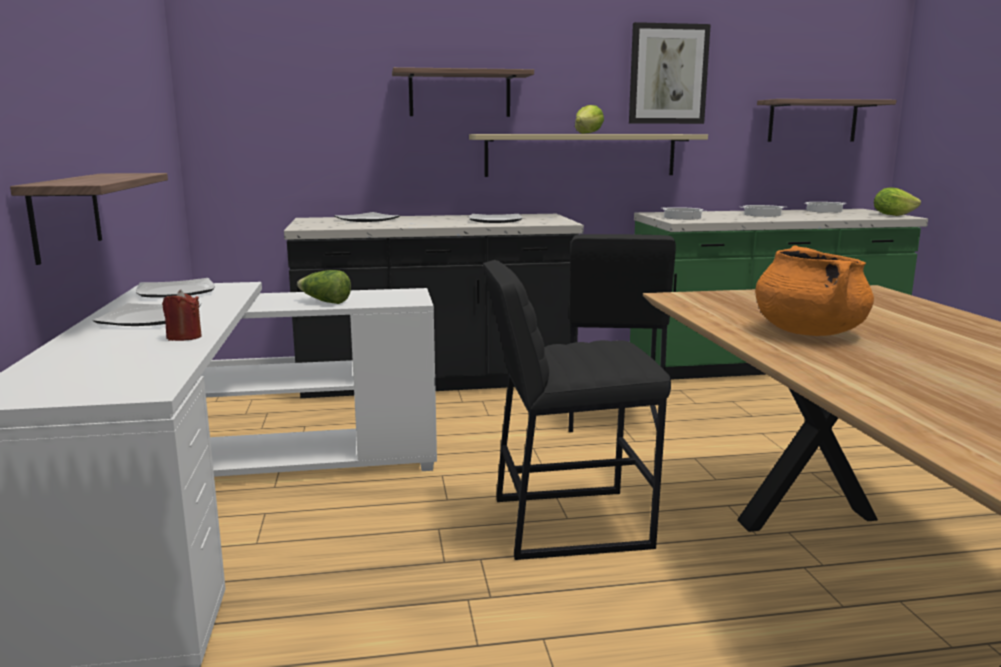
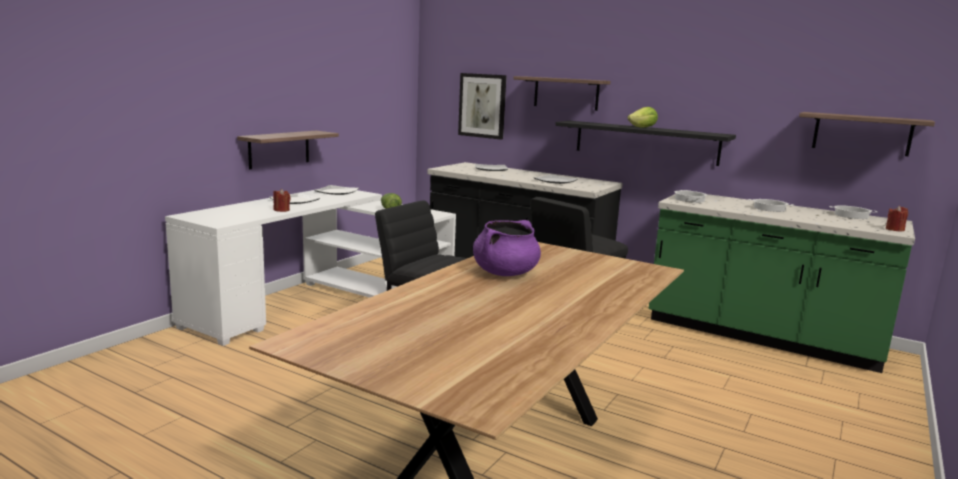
camera: 40 degrees right, 0 degrees up
beige shelf [469,134,708,177] -> black shelf [555,121,736,166]
picture [629,22,711,124] -> picture moved to [458,73,507,140]
orange cooking pot [755,245,874,336] -> purple cooking pot [473,220,541,276]
lettuce [874,187,921,216] -> red candle [886,206,908,232]

